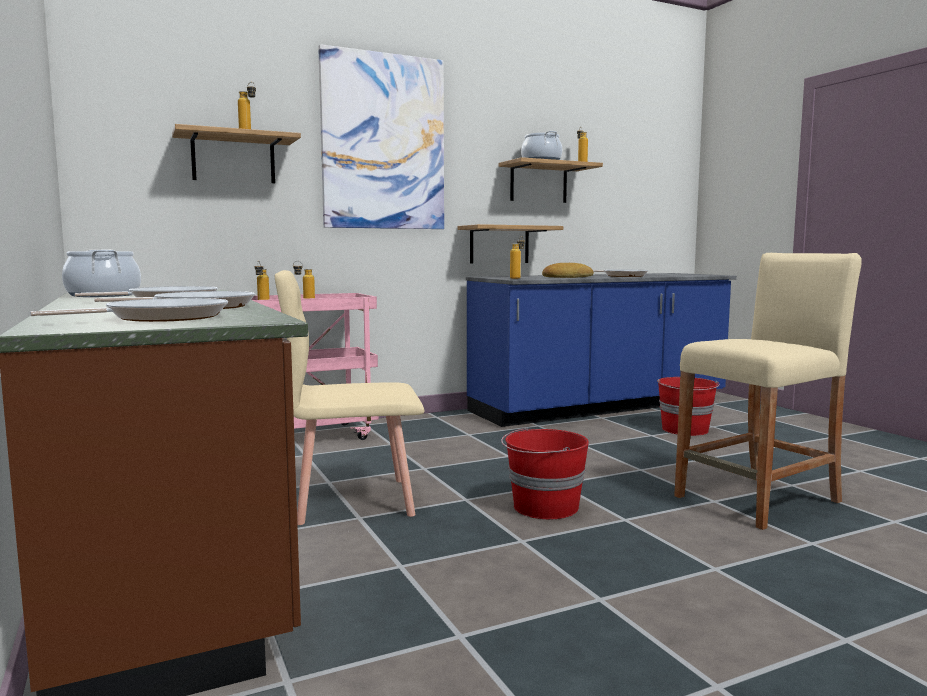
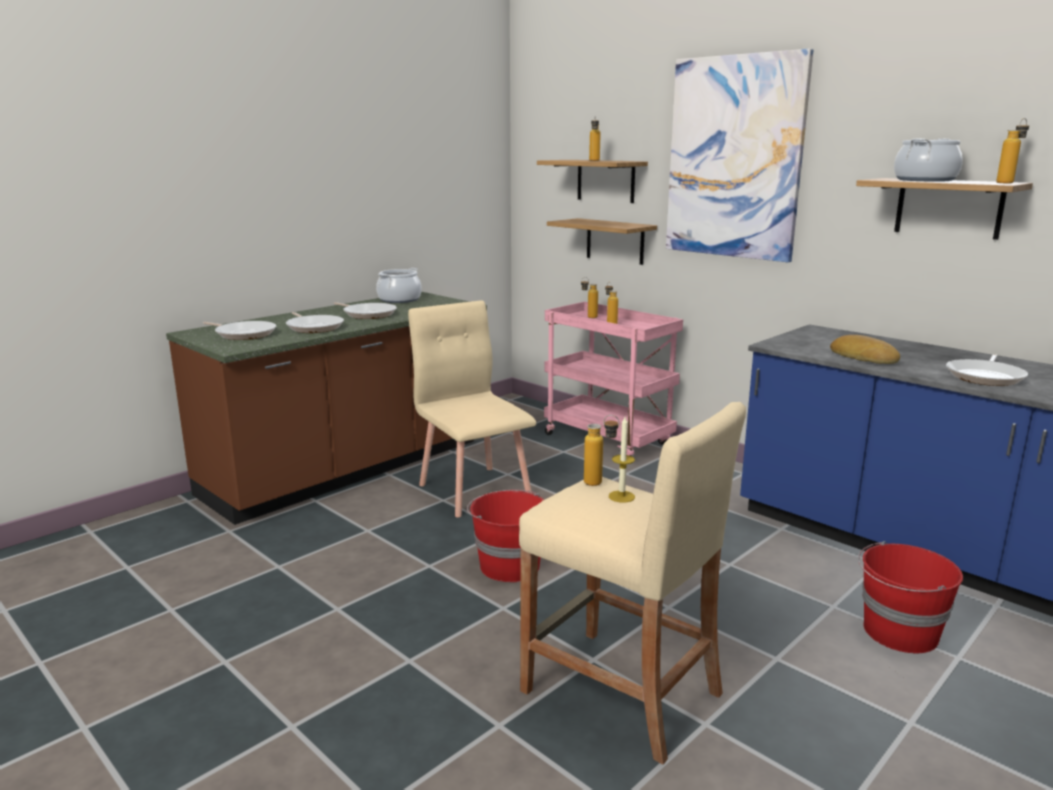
camera: 70 degrees right, 10 degrees up
shelf [457,224,563,264] -> shelf moved to [547,218,657,265]
bottle [510,236,525,279] -> bottle moved to [584,415,619,486]
none -> candle [609,417,635,503]

